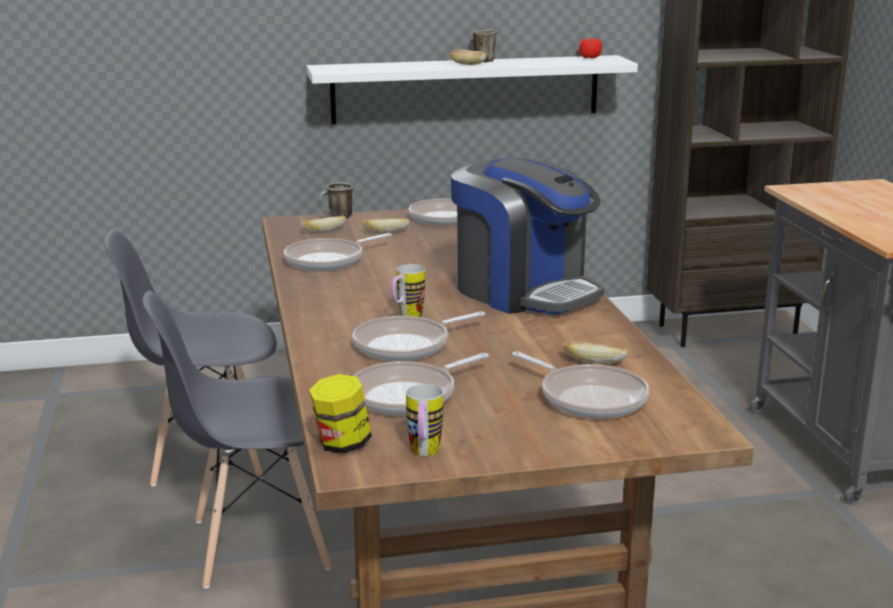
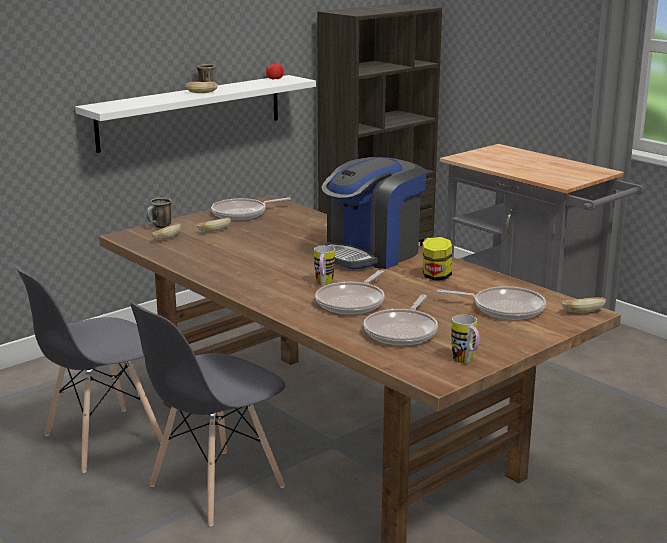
camera: 30 degrees left, 0 degrees up
frying pan [284,233,391,271] -> none
jar [309,374,372,454] -> jar moved to [423,237,452,281]
coffee machine [451,158,605,315] -> coffee machine turned 120 degrees clockwise [321,157,427,269]
bread [563,341,628,364] -> bread moved to [562,297,606,313]

